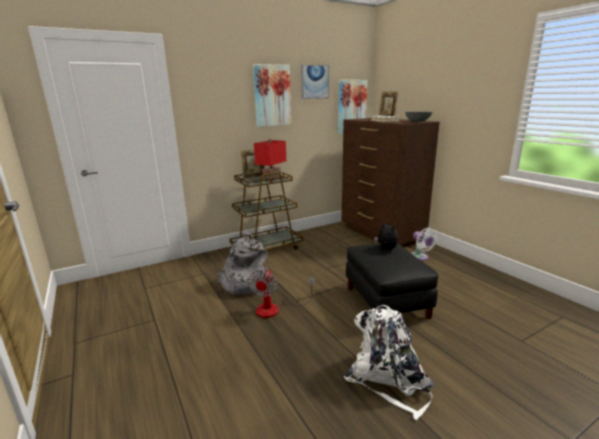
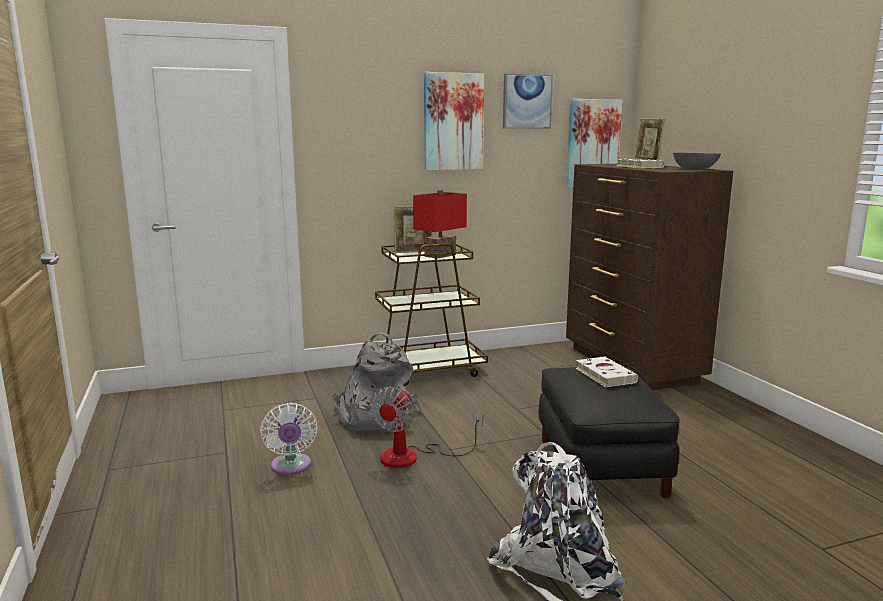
camera: 10 degrees right, 5 degrees down
plush toy [374,222,398,250] -> white book [576,357,638,388]
white fan [411,227,437,261] -> white fan moved to [260,403,318,475]

